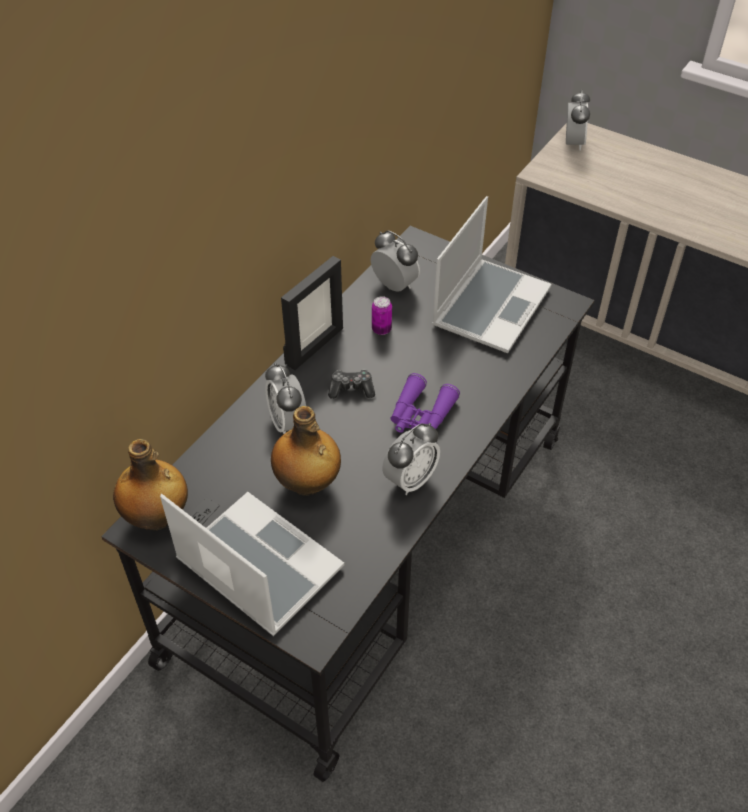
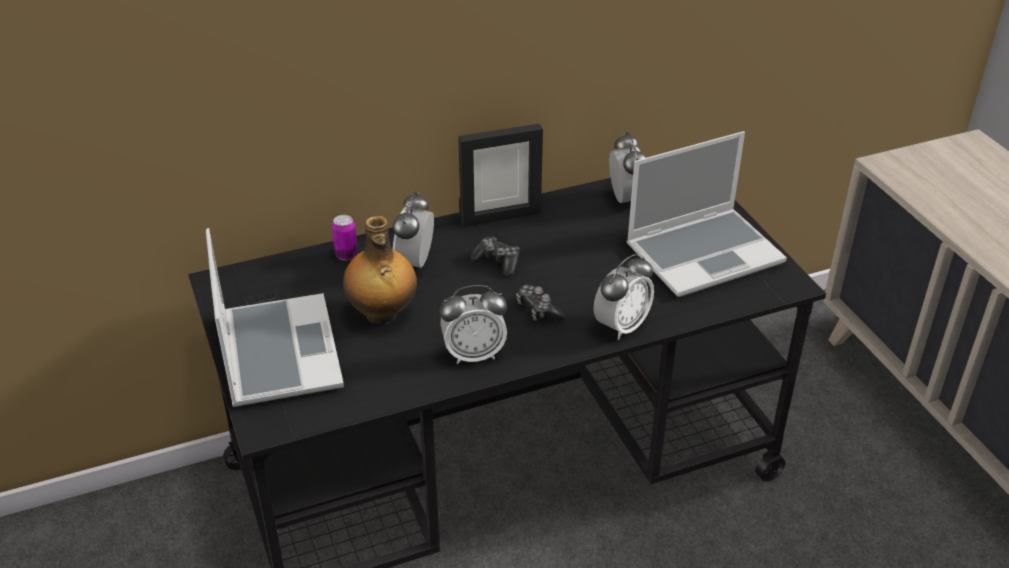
camera: 35 degrees right, 10 degrees down
bottle [113,439,188,530] -> none
can [372,296,392,335] -> can moved to [332,215,358,261]
purple binoculars [391,373,460,433] -> game controller [516,284,565,321]
alarm clock [566,89,590,151] -> alarm clock moved to [594,254,654,340]

